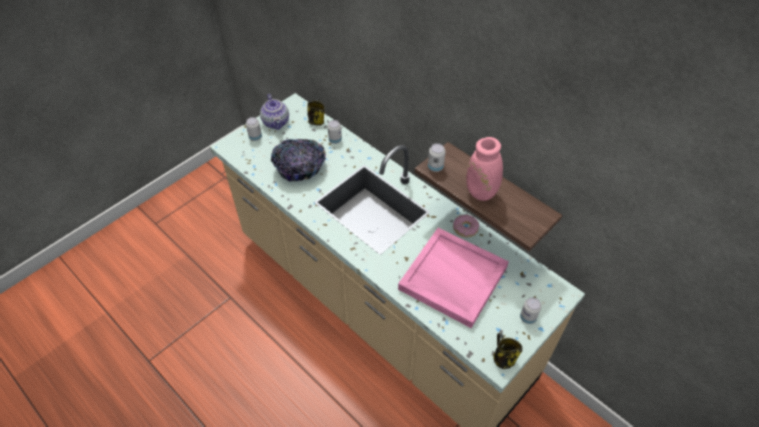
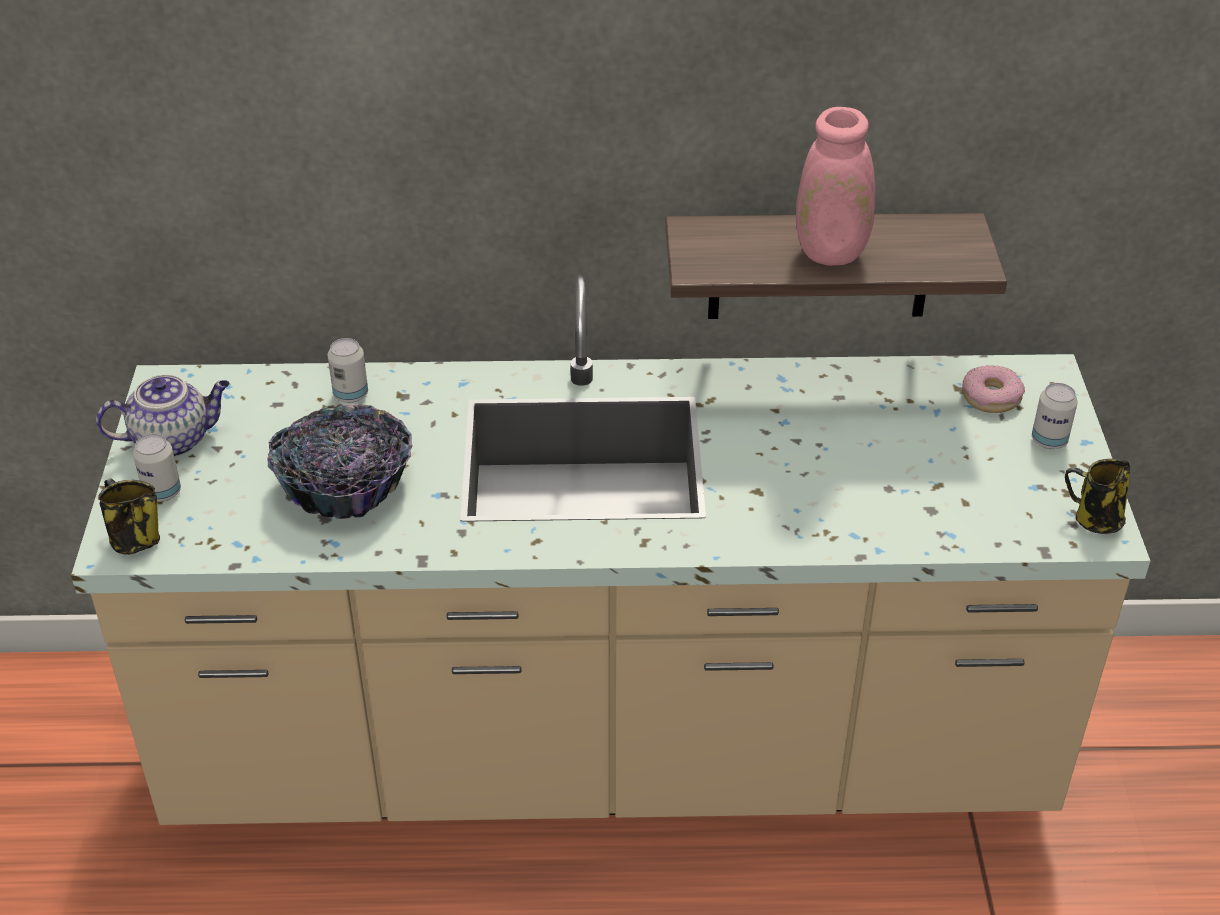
camera: 45 degrees left, 10 degrees down
teapot [260,94,289,130] -> teapot turned 45 degrees counterclockwise [96,375,230,457]
mug [308,99,325,126] -> mug moved to [98,478,160,555]
pink tray [398,228,509,328] -> none
can [428,143,446,172] -> none
donut [453,214,479,237] -> donut moved to [962,365,1025,413]

